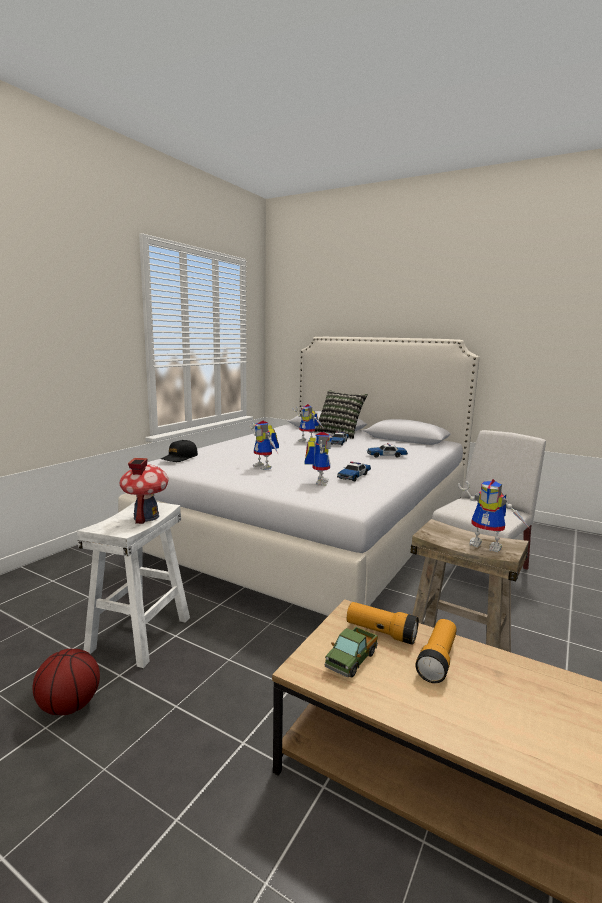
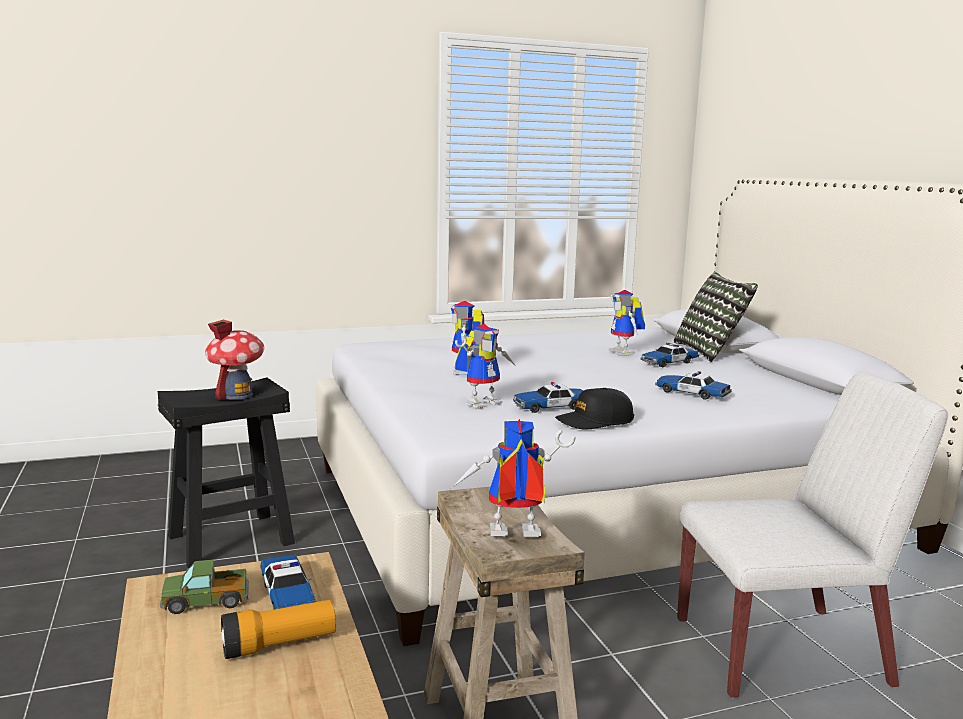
camera: 40 degrees right, 0 degrees up
basketball [33,649,100,715] -> none
white stool [77,501,190,668] -> black stool [158,377,295,568]
black cap [161,440,198,462] -> black cap moved to [555,388,634,429]
flashlight [347,602,419,645] -> toy car [260,555,316,609]
toy robot [458,479,531,553] -> toy robot turned 105 degrees clockwise [450,419,575,537]

